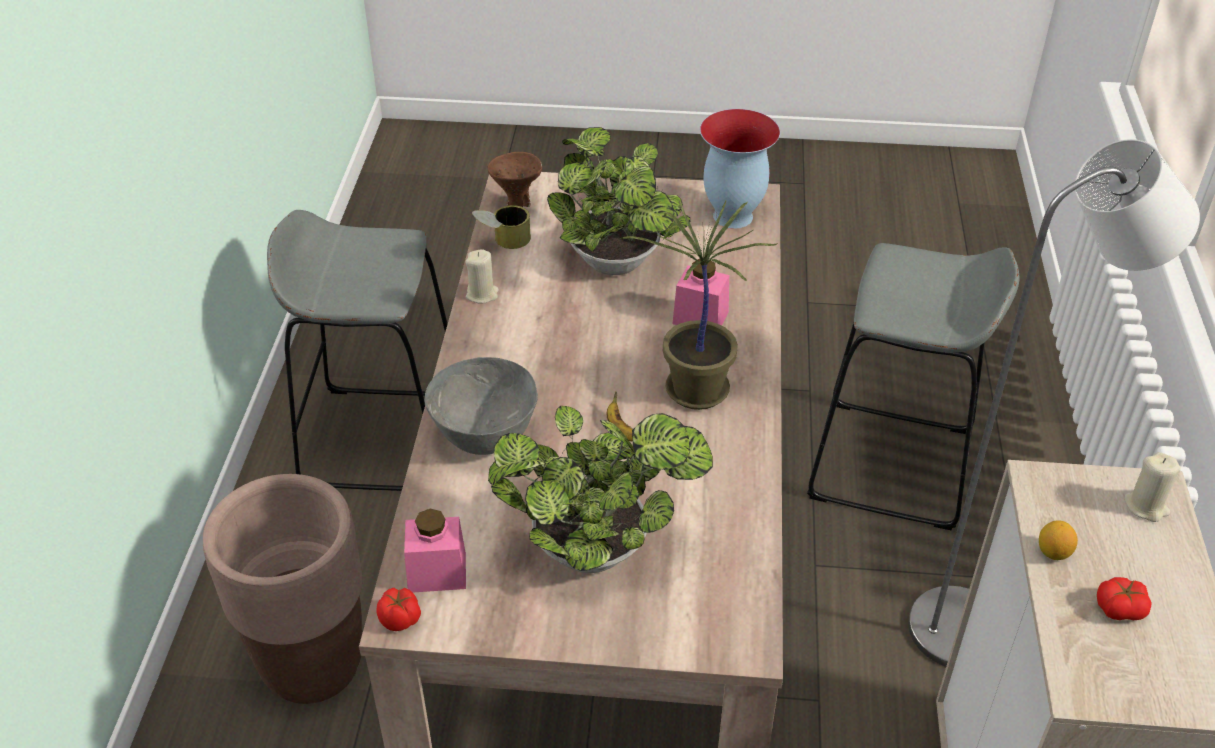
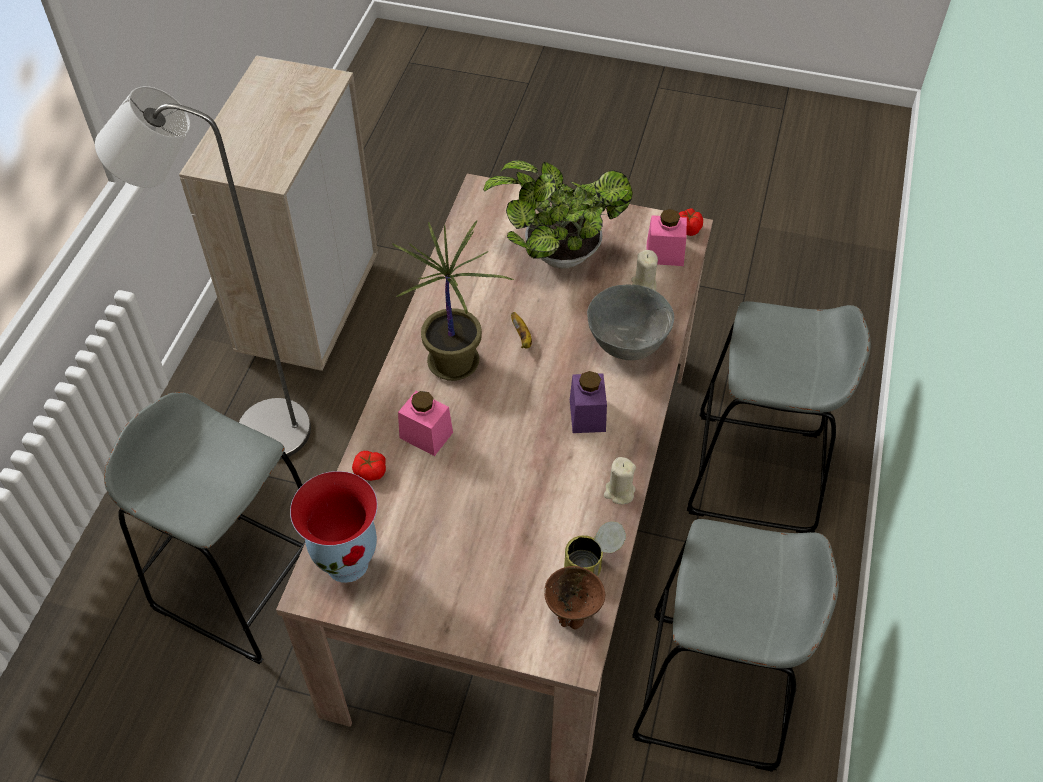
camera: 170 degrees left, 10 degrees up
brown planter [203,474,362,704] -> grey stool [687,301,871,533]
potted plant [547,127,691,275] -> none
lemon [1039,520,1078,560] -> none
tomato [1097,577,1152,620] -> tomato moved to [352,451,386,481]
beige candle [1124,452,1181,522] -> beige candle moved to [631,250,658,291]
none -> purple jar [570,371,607,433]

